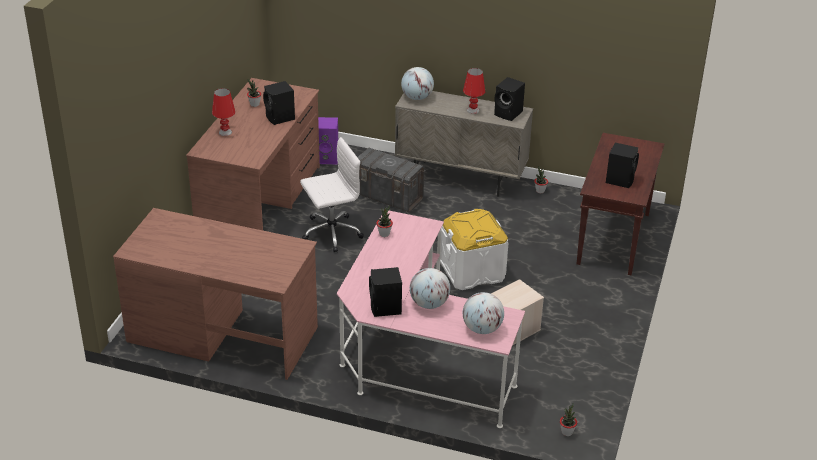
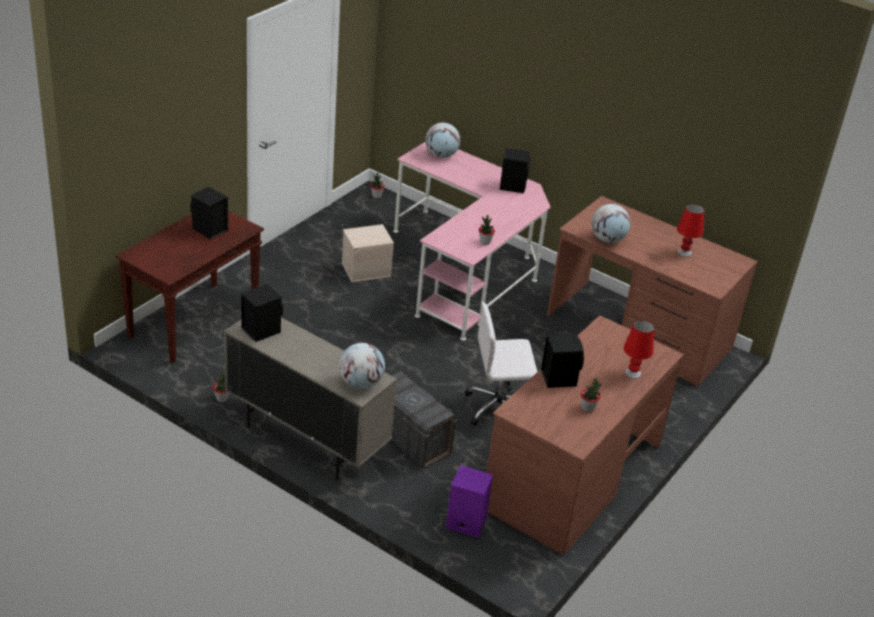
camera: 165 degrees left, 0 degrees up
globe [410,268,450,309] -> globe moved to [591,204,631,243]
white storage box [440,209,509,290] -> none
red table lamp [463,68,485,114] -> red table lamp moved to [677,204,704,257]

